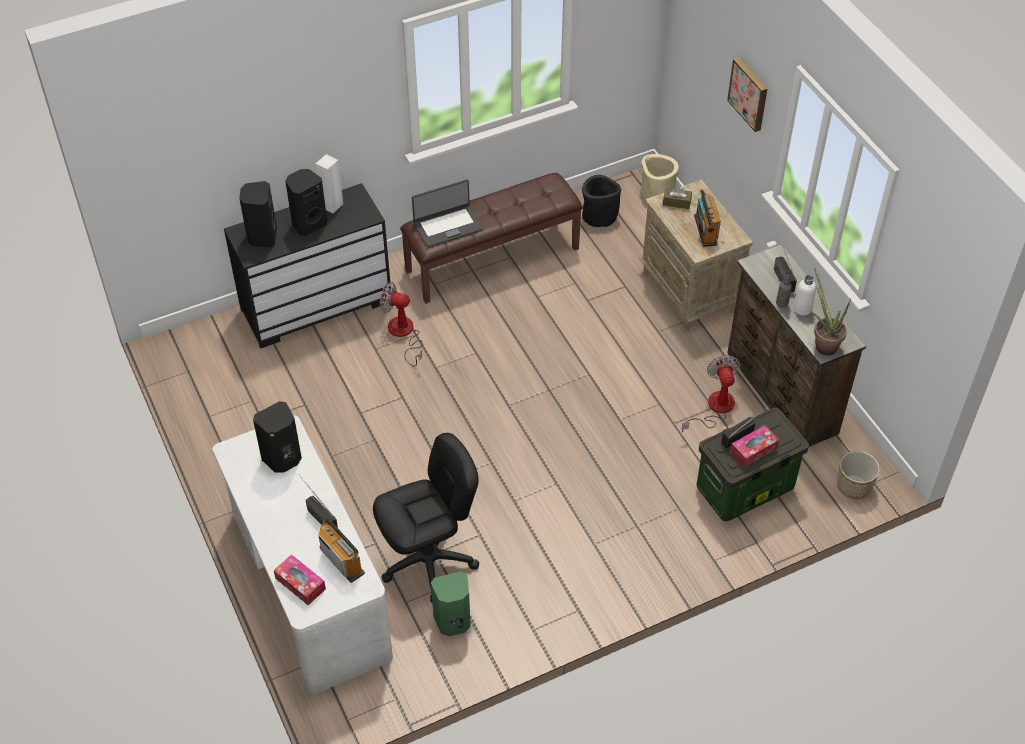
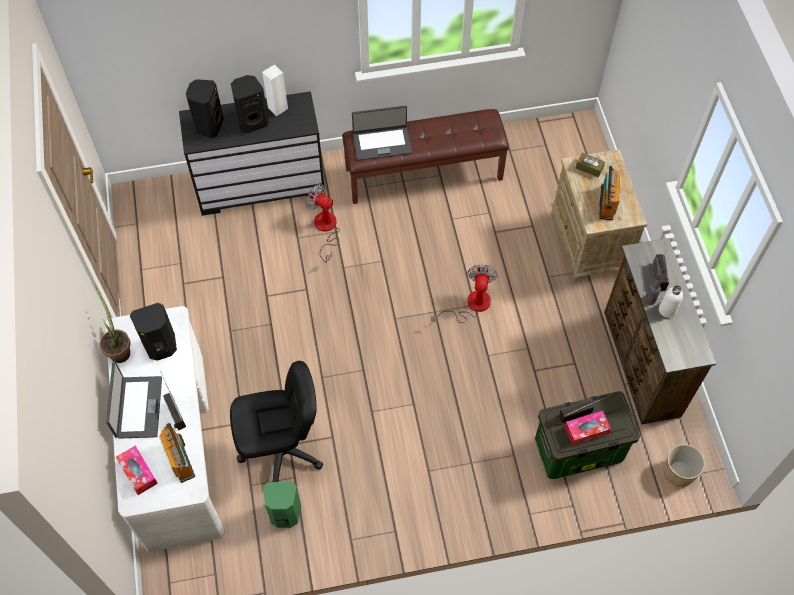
camera: 15 degrees right, 10 degrees up
black planter [582,175,621,227] -> none
beige planter [641,154,679,199] -> none
fan [681,355,740,433] -> fan moved to [431,264,498,323]
picture [727,57,768,132] -> none
potted plant [809,267,851,355] -> potted plant moved to [96,287,130,363]
none -> laptop [106,361,162,439]

